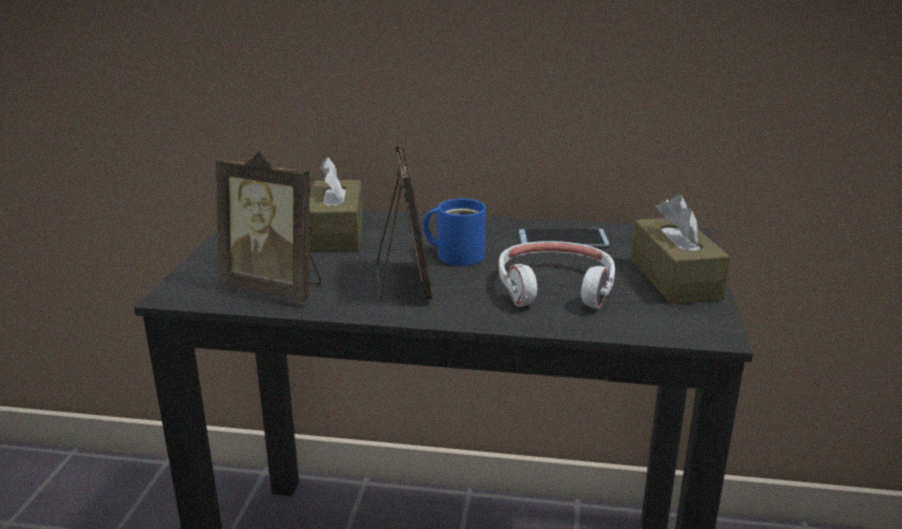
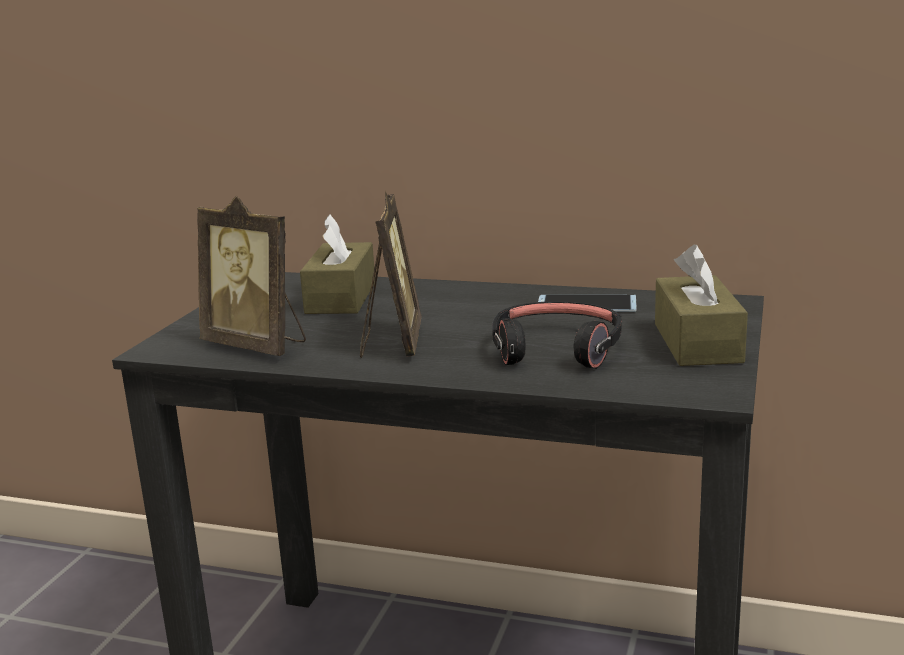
camera: 10 degrees right, 5 degrees down
blue mug [423,199,486,266] -> none
white headphones [499,241,615,309] -> black headphones [492,301,622,369]

